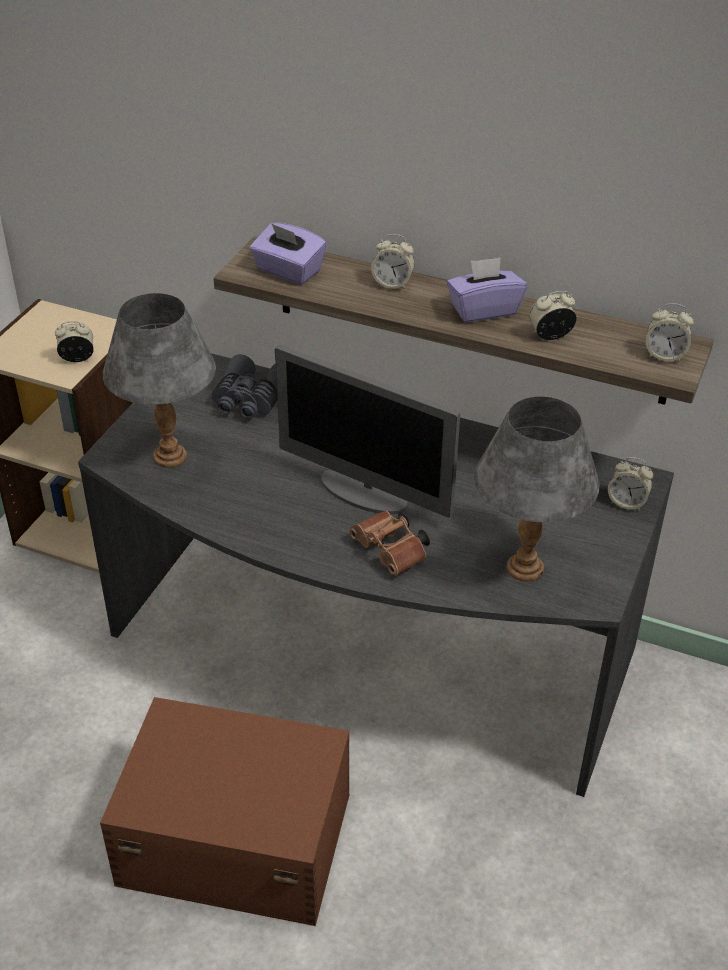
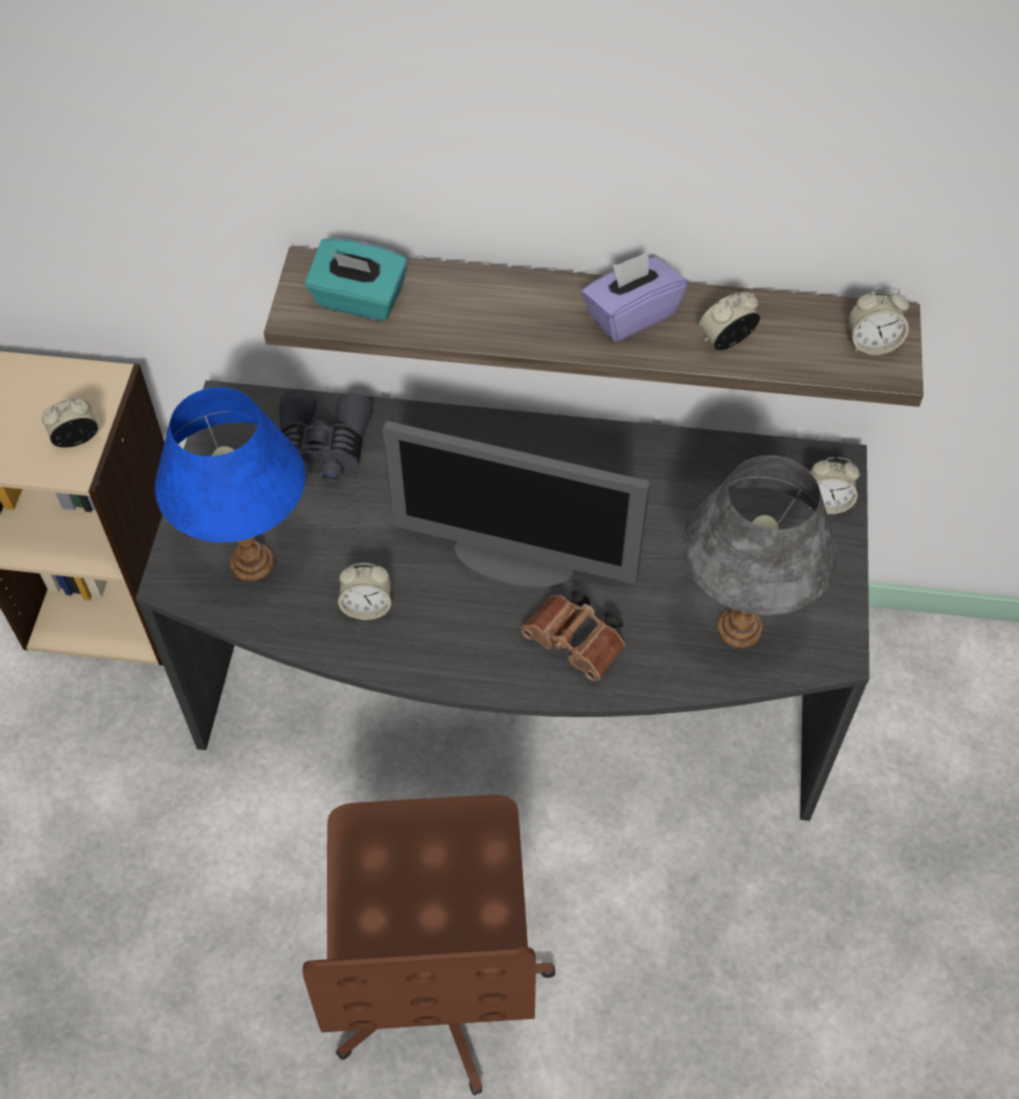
camera: 15 degrees left, 15 degrees up
brown storage box [100,697,350,926] -> brown office chair [303,794,555,1095]
grey table lamp [103,293,216,467] -> blue table lamp [155,387,306,581]
purple tissue box [250,223,327,284] -> turquoise tissue box [305,238,408,321]
alarm clock [371,234,415,289] -> alarm clock moved to [338,563,391,620]

